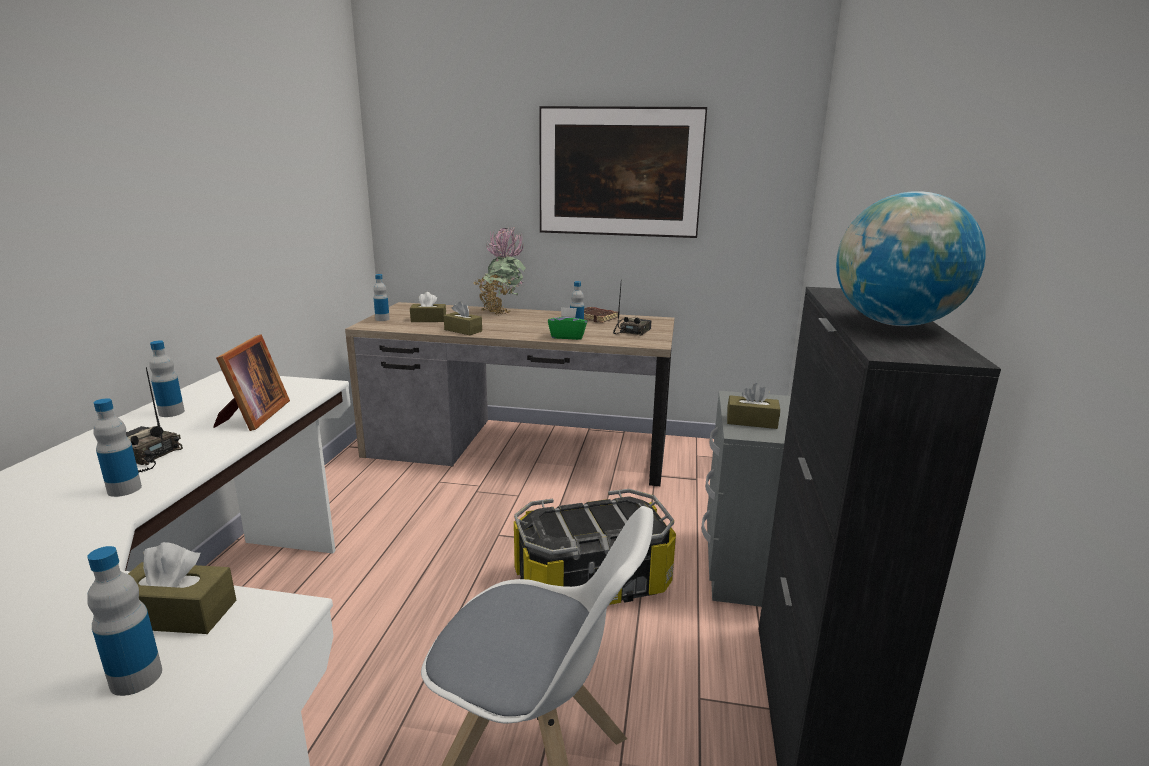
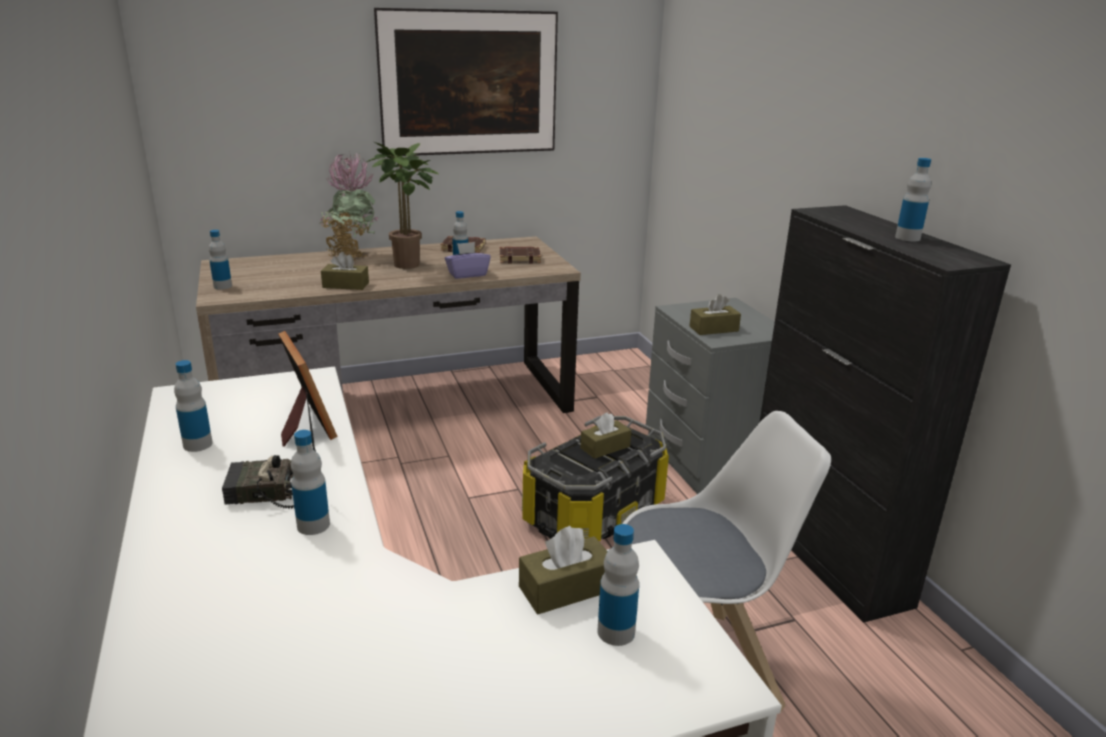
camera: 30 degrees left, 5 degrees up
brown tissue box [410,292,446,322] -> brown tissue box moved to [580,412,631,459]
green tissue box [548,307,587,340] -> purple tissue box [445,242,491,279]
radio [613,285,652,336] -> brown book [500,247,541,264]
globe [836,191,986,326] -> bottle [895,158,931,242]
none -> potted plant [367,142,440,269]

